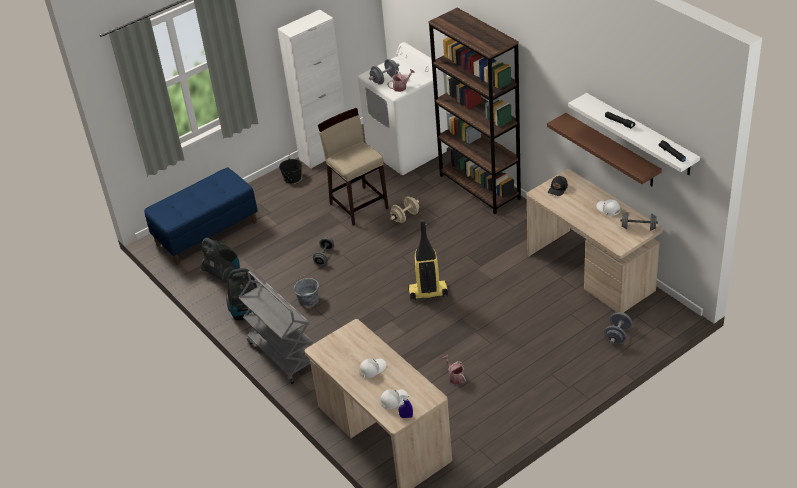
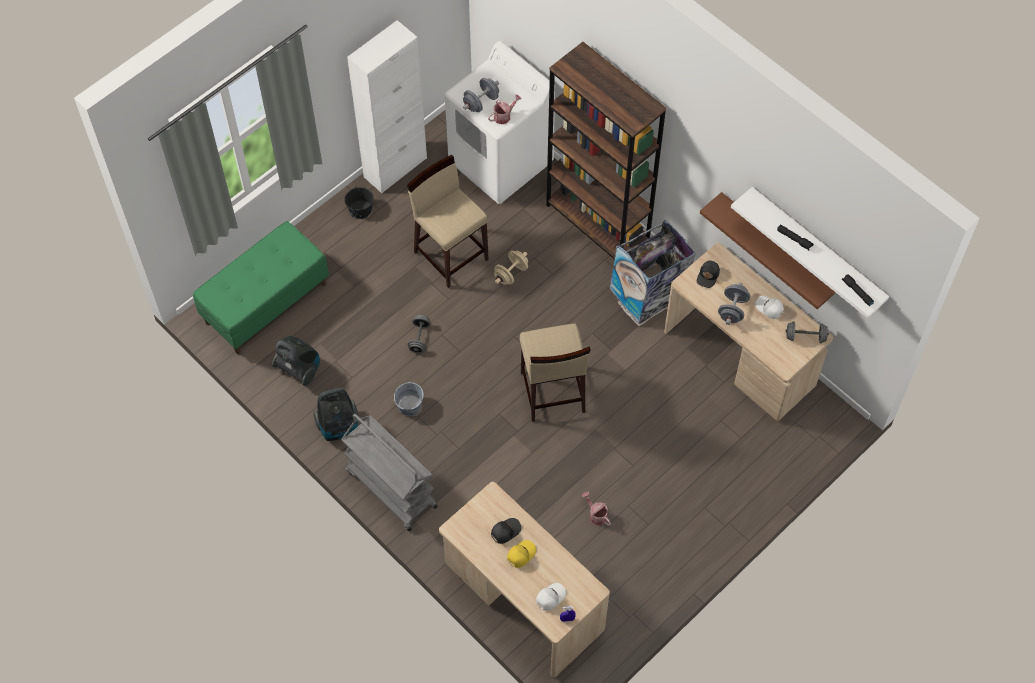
camera: 10 degrees left, 20 degrees up
blue bench [144,167,258,265] -> green bench [193,221,329,354]
white cap [359,359,386,378] -> yellow cap [507,540,536,568]
vacuum cleaner [408,219,448,301] -> beige stool [520,324,591,422]
grey dumbbell [604,312,632,344] -> grey dumbbell moved to [718,283,750,325]
none -> black cap [491,518,521,544]
none -> trash can [610,220,695,326]

